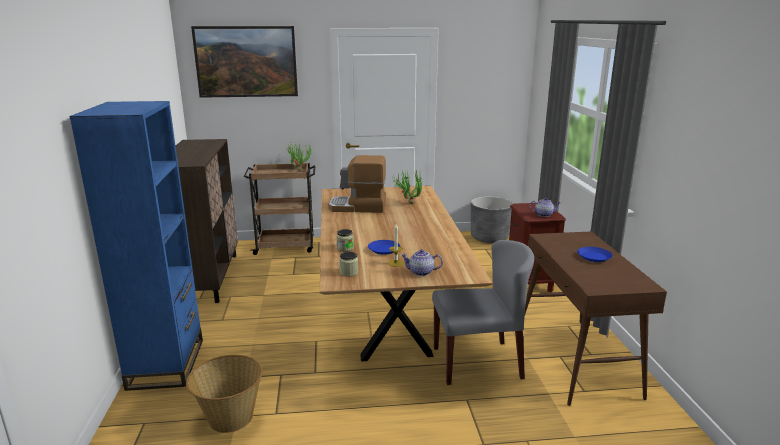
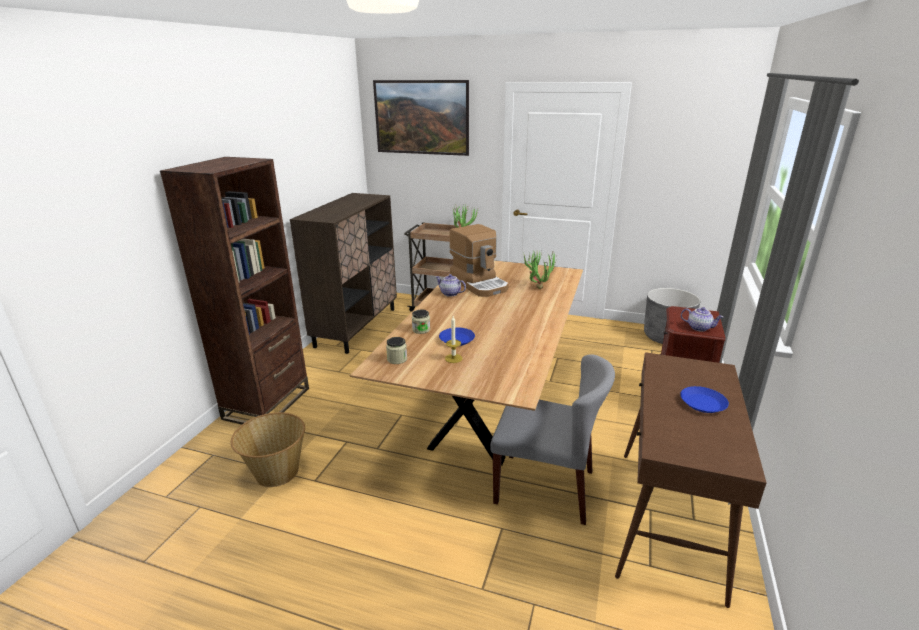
camera: 25 degrees right, 5 degrees up
blue bookcase [69,101,203,391] -> brown bookcase [160,157,309,424]
coffee machine [328,155,386,213] -> coffee machine turned 150 degrees counterclockwise [449,224,509,297]
teapot [401,249,443,276] -> teapot moved to [436,274,466,297]

